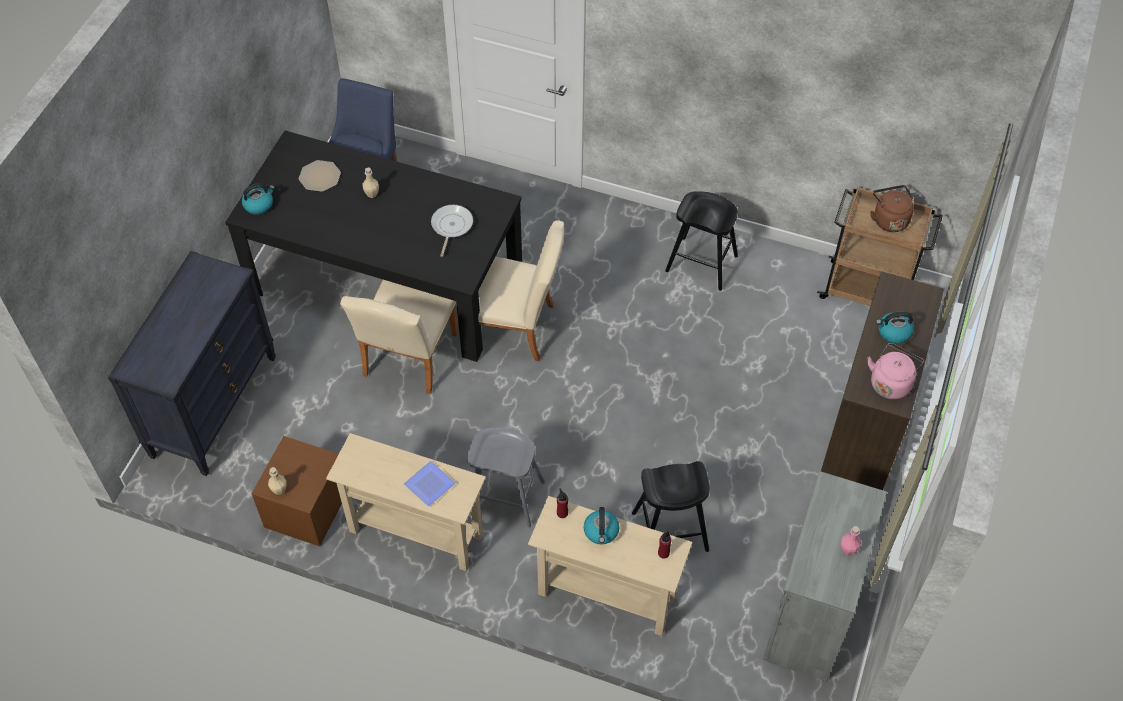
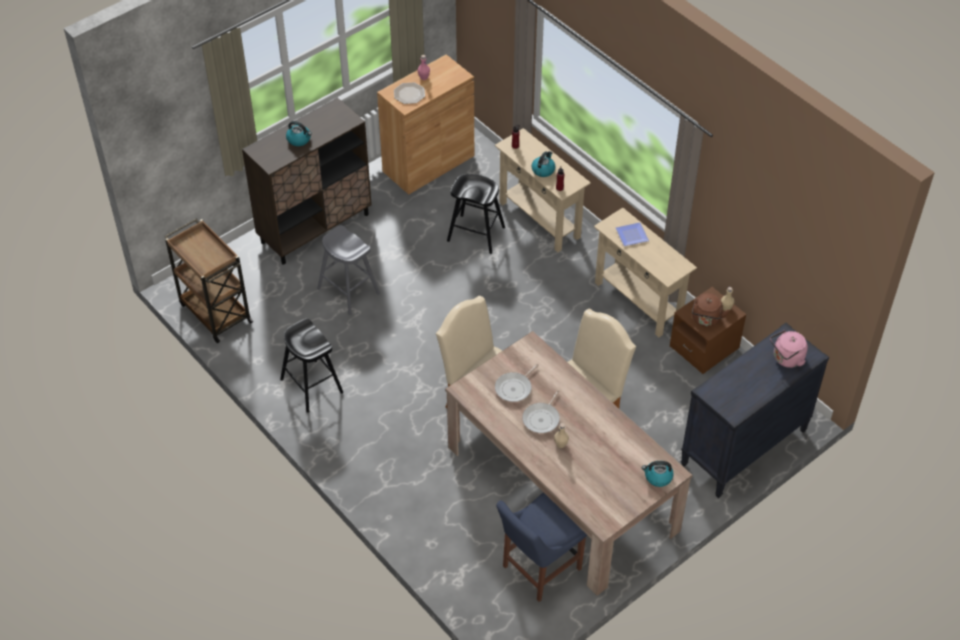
camera: 150 degrees left, 5 degrees down
black dining table [225,131,522,362] -> beige dining table [445,331,693,596]
plate [298,160,341,192] -> plate moved to [394,82,425,104]
grey stool [467,427,545,528] -> grey stool moved to [317,225,380,315]
grey cabinet [763,471,887,681] -> brown cabinet [377,54,474,195]
pink kettle [868,343,924,399] -> pink kettle moved to [770,330,808,368]
brown kettle [870,185,914,232] -> brown kettle moved to [692,293,730,327]
none -> frying pan [522,390,560,433]

